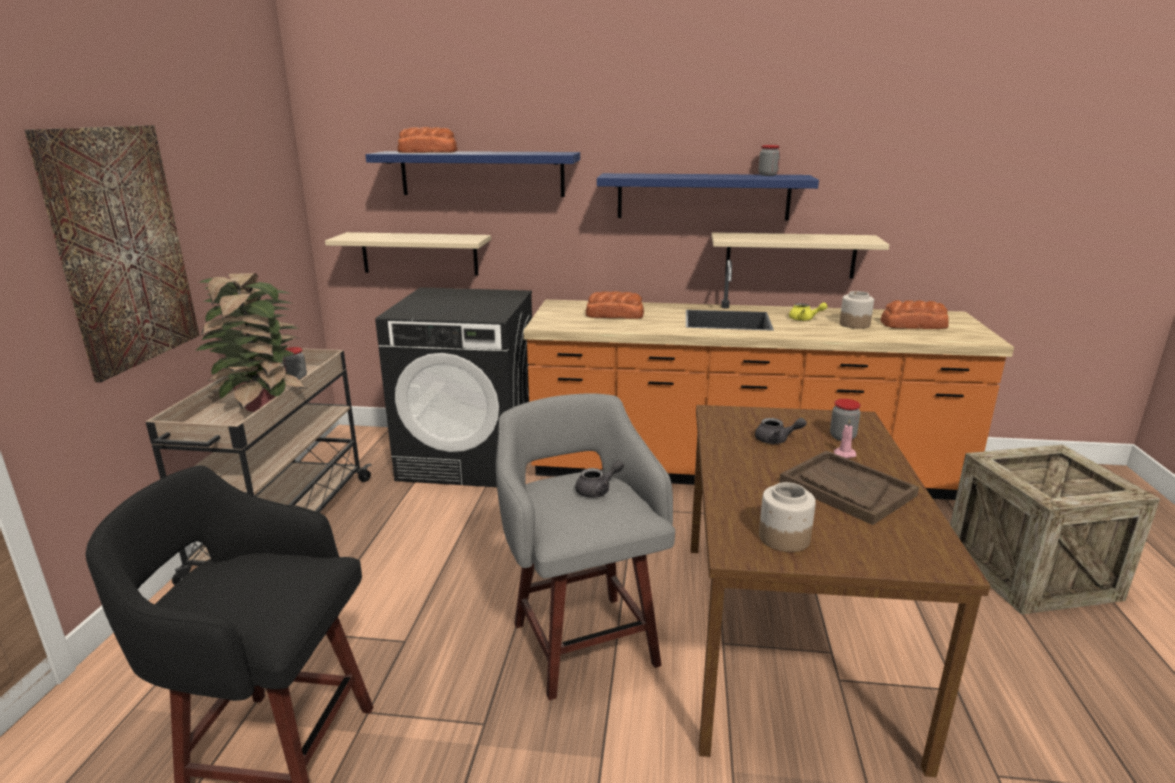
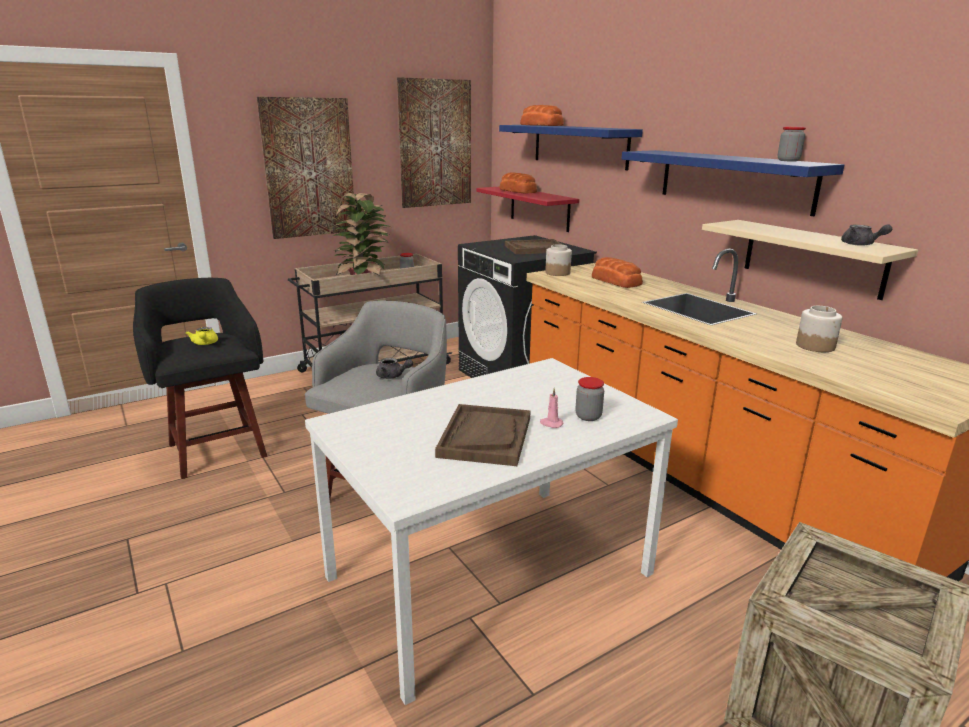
camera: 50 degrees right, 0 degrees up
beige shelf [325,232,491,276] -> red shelf [476,186,579,232]
brown dining table [691,405,990,777] -> white dining table [305,358,678,705]
grey teapot [755,418,807,444] -> grey teapot moved to [841,224,892,246]
jar [759,482,816,552] -> jar moved to [545,244,572,276]
yellow teapot [789,303,828,321] -> yellow teapot moved to [186,327,218,345]
bread [881,300,949,329] -> bread moved to [500,173,537,193]
none -> picture [397,77,471,208]
none -> brown tray [505,239,563,254]

